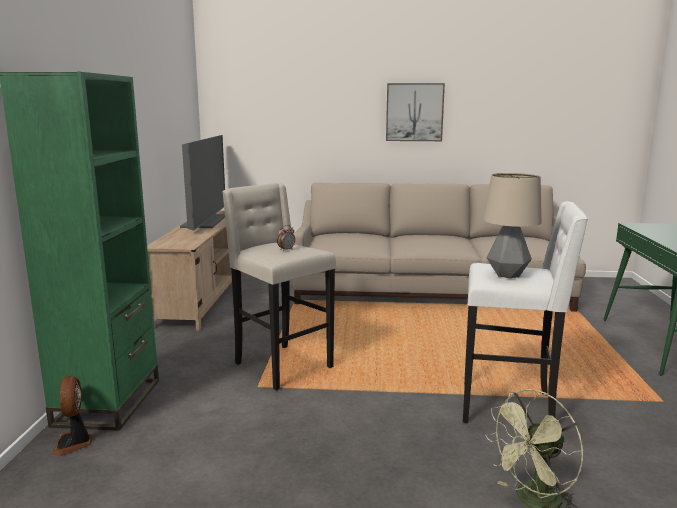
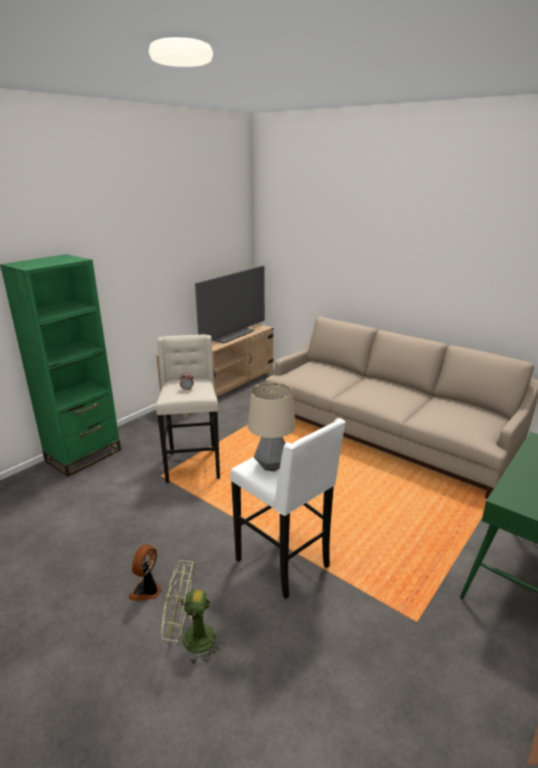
camera: 35 degrees right, 10 degrees up
fan [52,376,93,456] -> fan moved to [128,544,162,601]
picture [386,83,445,141] -> none

